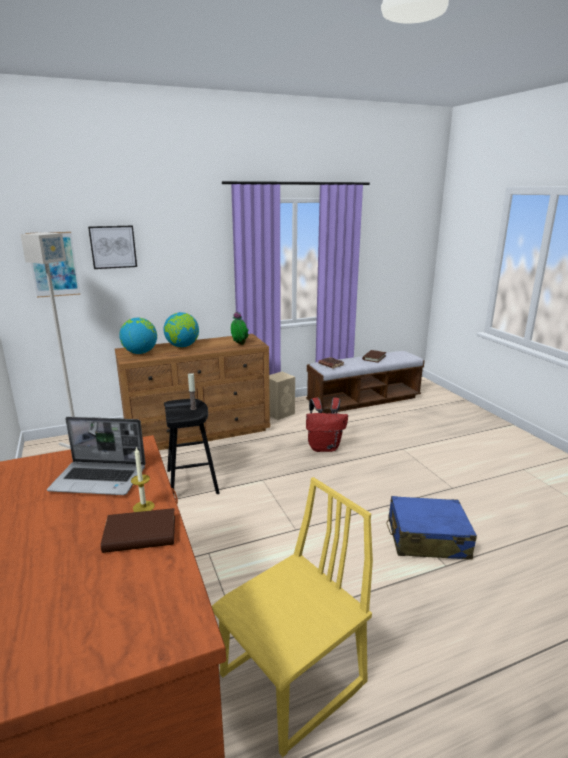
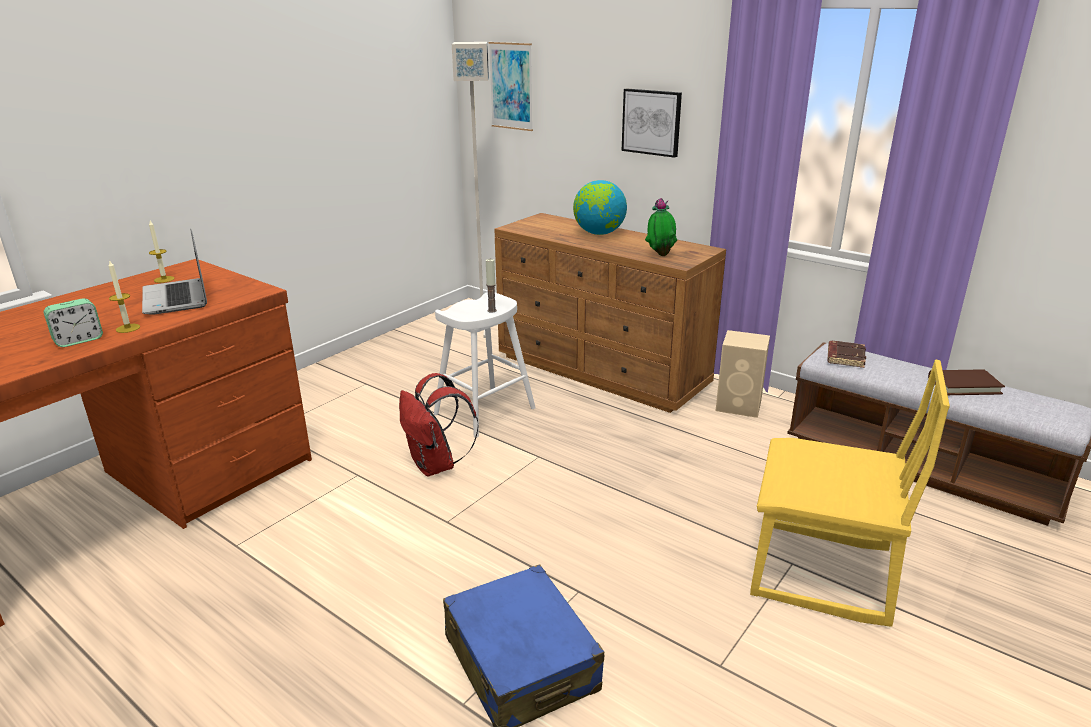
camera: 60 degrees right, 5 degrees up
picture [88,226,137,269] -> picture moved to [622,89,682,158]
brown book [101,508,175,553] -> alarm clock [44,298,103,347]
globe [119,318,157,354] -> none
black stool [165,399,219,494] -> white stool [434,292,536,438]
yellow chair [212,477,373,757] -> yellow chair moved to [750,360,950,627]
red backpack [306,397,348,452] -> red backpack moved to [399,373,479,477]
none -> candle [149,220,175,283]

